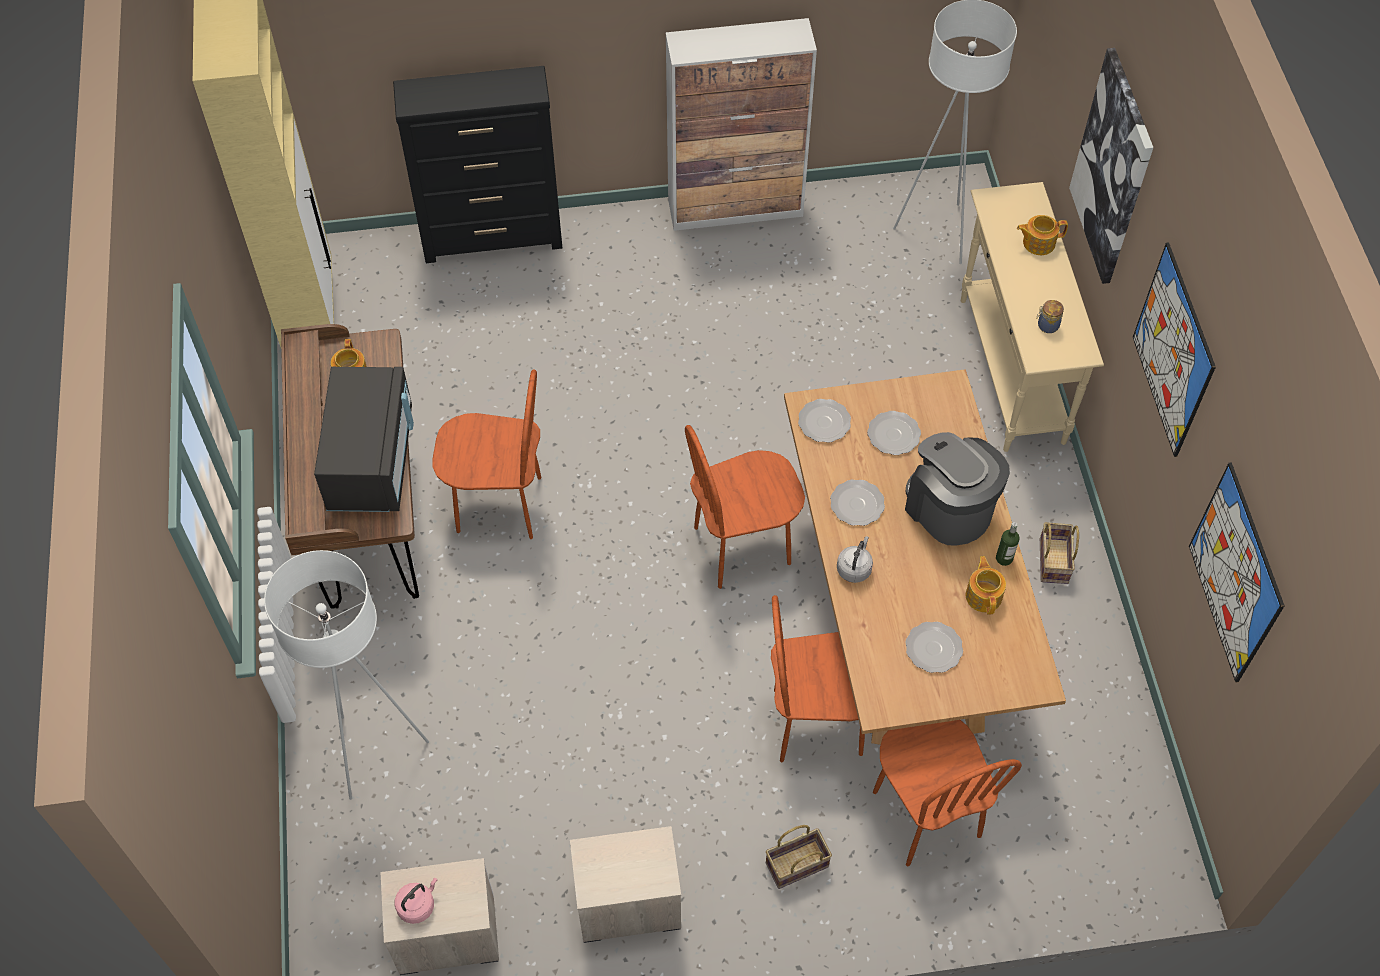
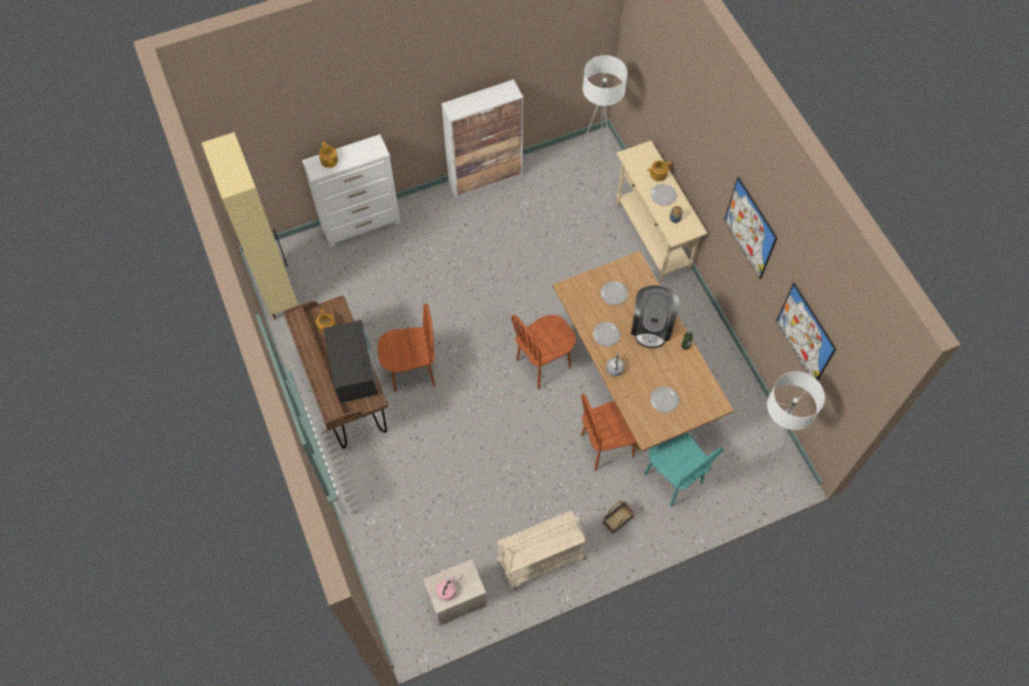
camera: 15 degrees left, 5 degrees up
white floor lamp [264,550,429,800] -> white floor lamp moved to [735,371,825,490]
black dresser [393,66,562,263] -> white dresser [302,134,401,247]
nightstand [570,826,681,943] -> beige cart [497,511,586,590]
plate [798,399,851,443] -> plate moved to [650,184,677,206]
brown chair [873,720,1022,866] -> turquoise chair [644,433,724,507]
coffee machine [905,432,1010,545] -> coffee machine turned 120 degrees counterclockwise [631,285,679,349]
teapot [966,556,1006,615] -> teapot moved to [319,141,338,168]
basket [1040,522,1079,584] -> none
picture [1069,48,1153,284] -> none

